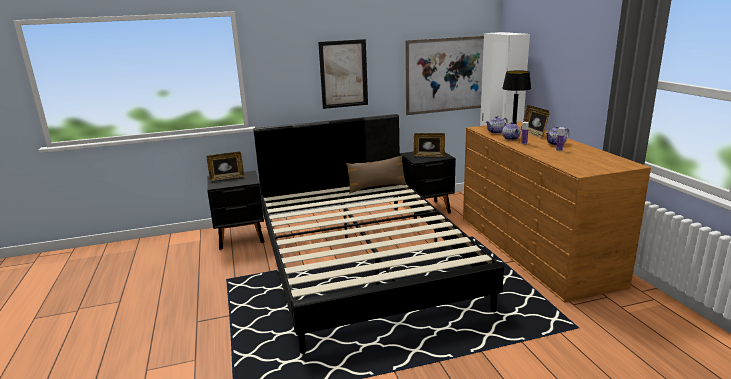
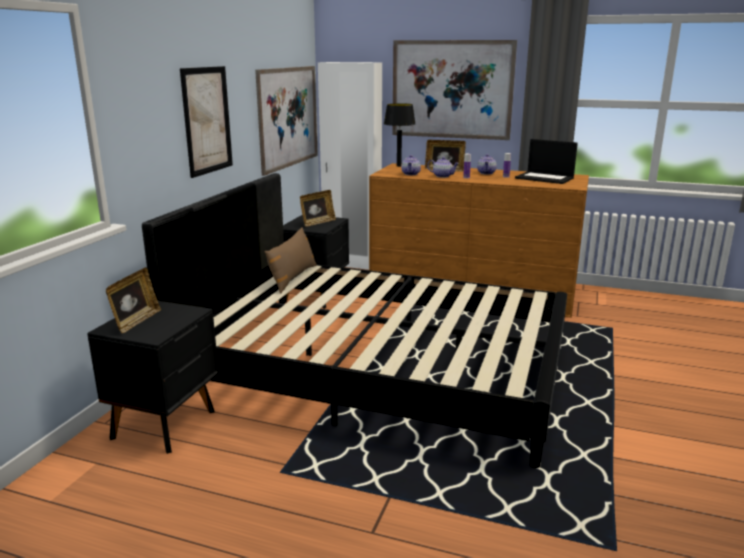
camera: 55 degrees left, 0 degrees up
none -> picture [392,40,517,140]
none -> laptop [515,139,578,184]

